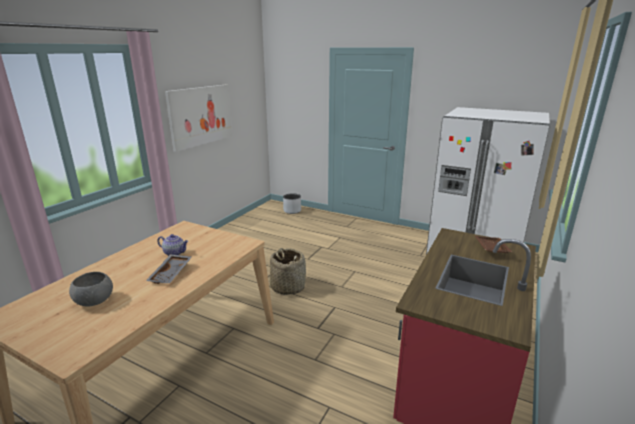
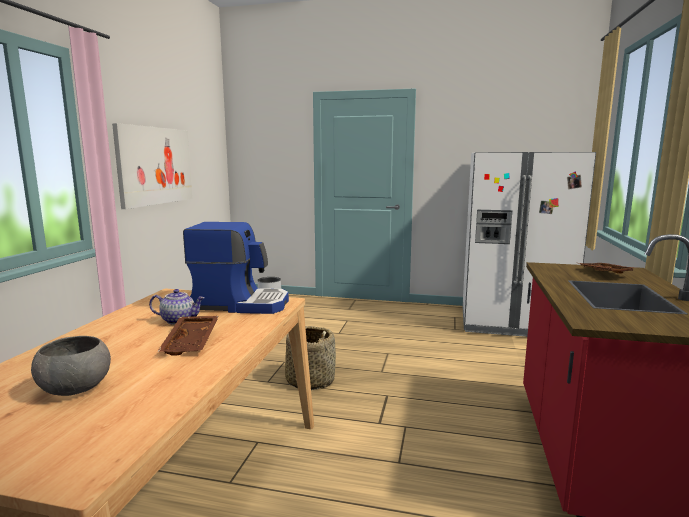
camera: 15 degrees left, 10 degrees down
grey tray [146,254,192,284] -> brown tray [157,316,219,356]
none -> coffee machine [183,222,289,314]

